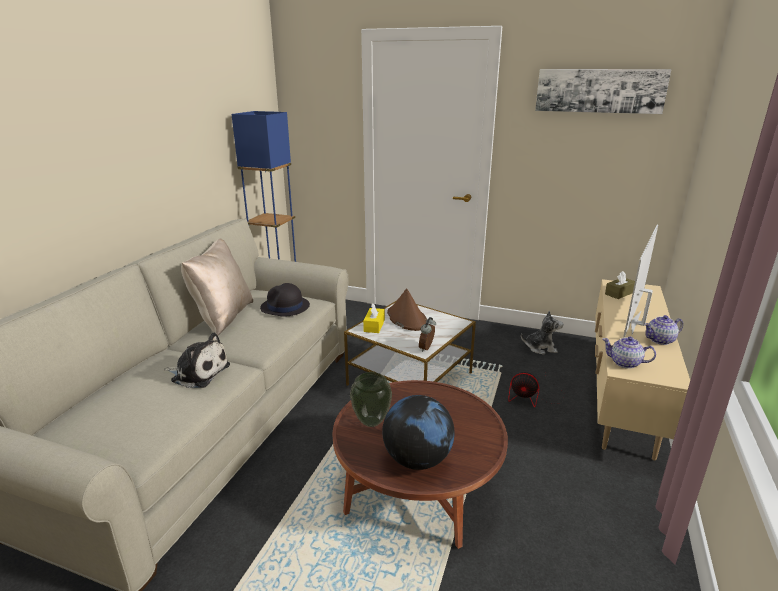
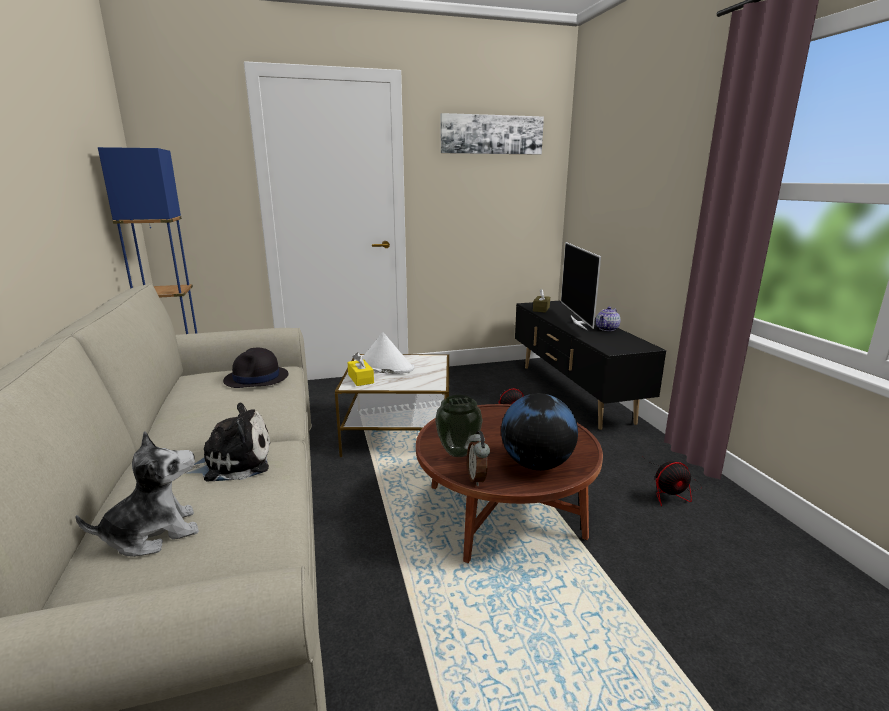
camera: 35 degrees left, 5 degrees down
beige pillow [181,238,253,336] -> none
brown hat [387,288,427,331] -> white hat [362,332,414,374]
alarm clock [419,317,436,352] -> alarm clock moved to [467,431,490,486]
plush toy [521,311,563,354] -> plush toy moved to [75,431,199,557]
beige tv stand [595,279,690,461] -> black tv stand [515,301,666,430]
teapot [602,337,656,369] -> none
none -> fan [643,457,702,506]

